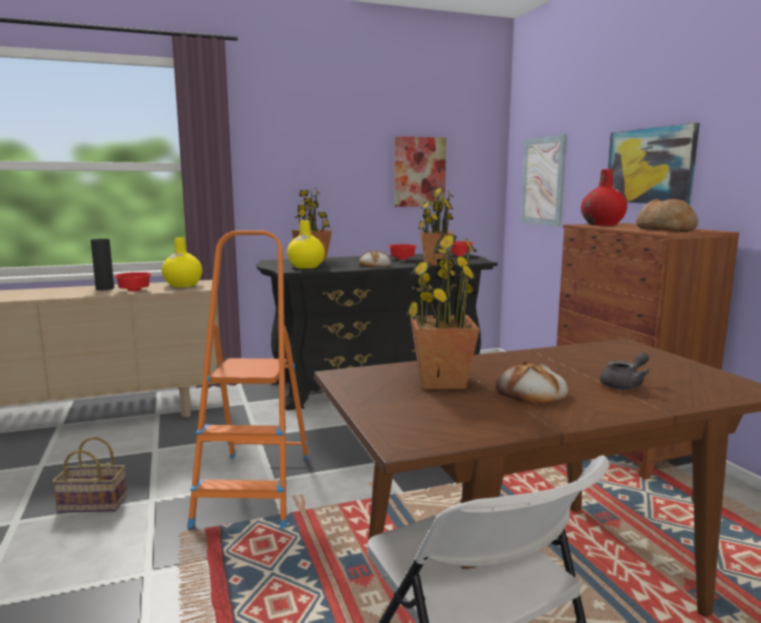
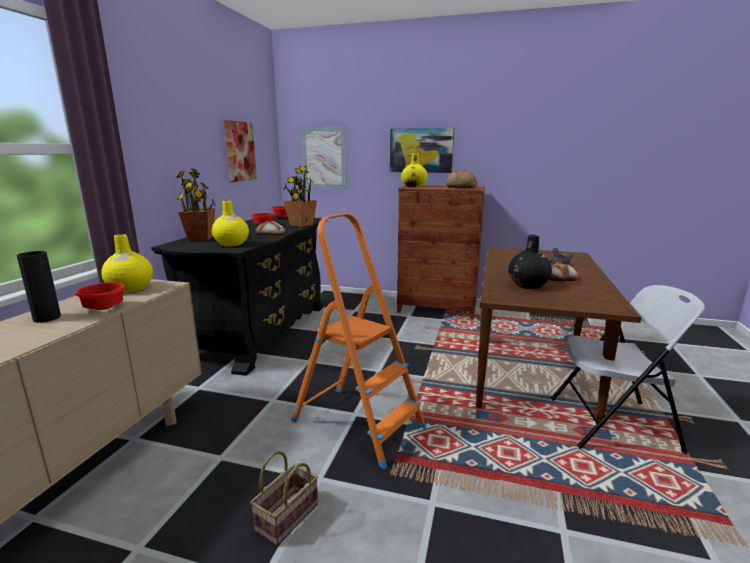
camera: 55 degrees left, 5 degrees up
potted plant [406,234,480,389] -> black vase [508,235,552,289]
red vase [581,169,627,226] -> yellow vase [401,153,428,187]

